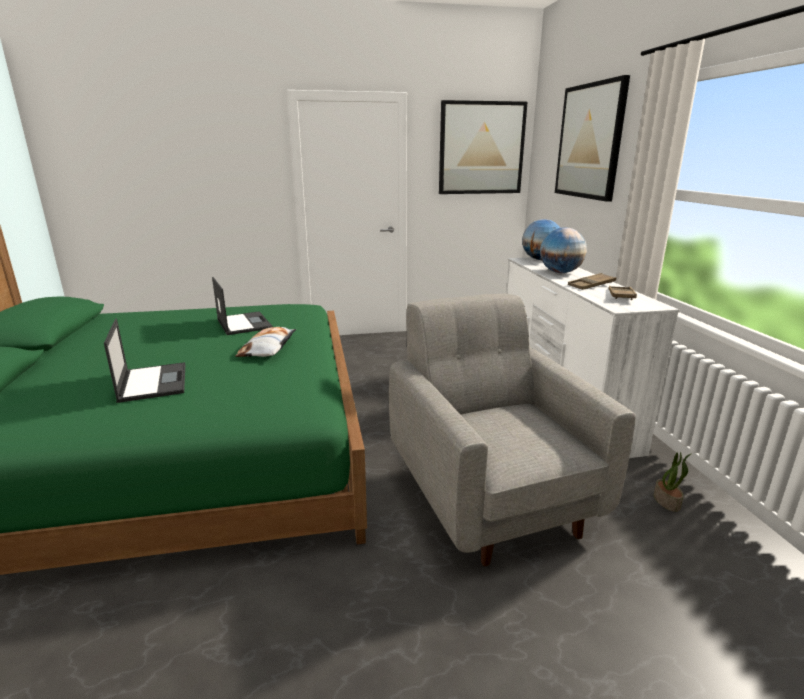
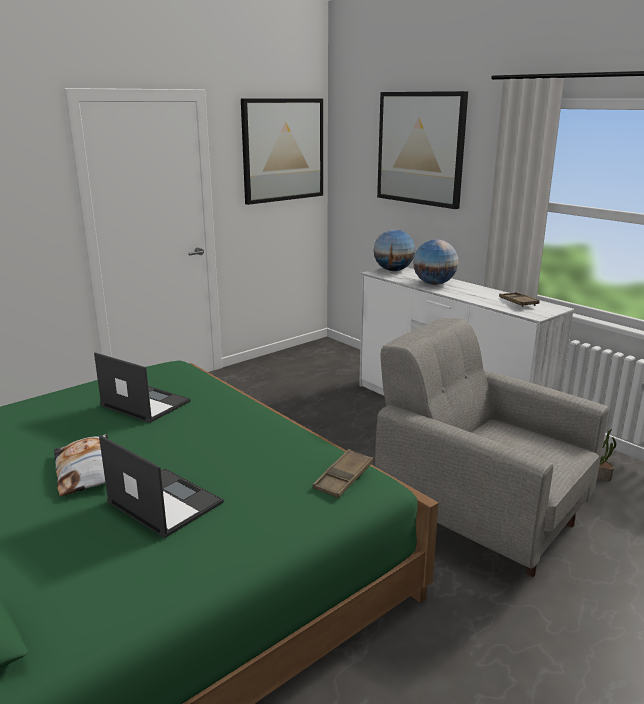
camera: 30 degrees left, 0 degrees up
pillow [235,327,296,357] -> pillow moved to [54,434,108,496]
brown tray [568,273,616,290] -> brown tray moved to [313,449,374,498]

